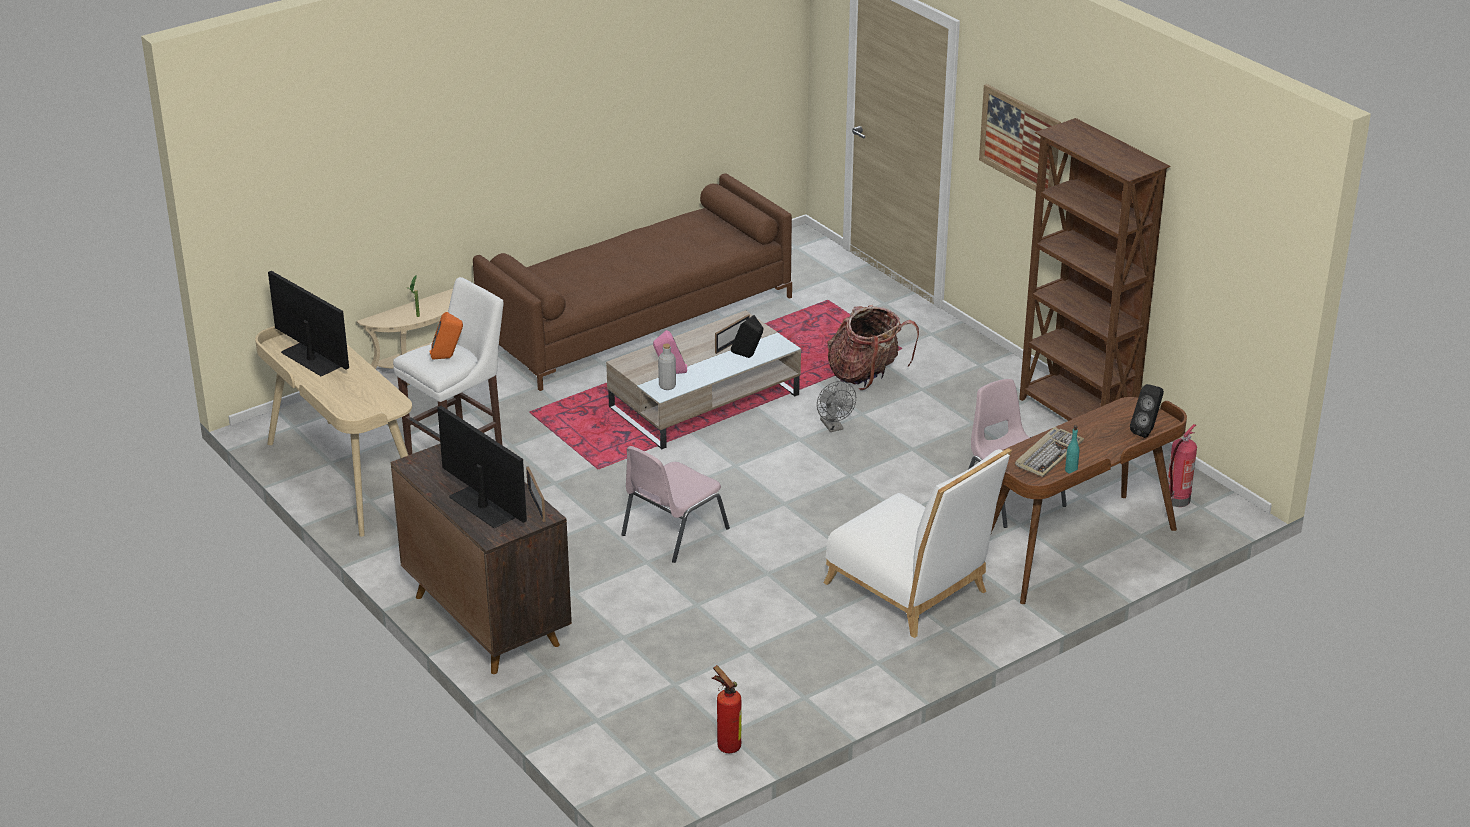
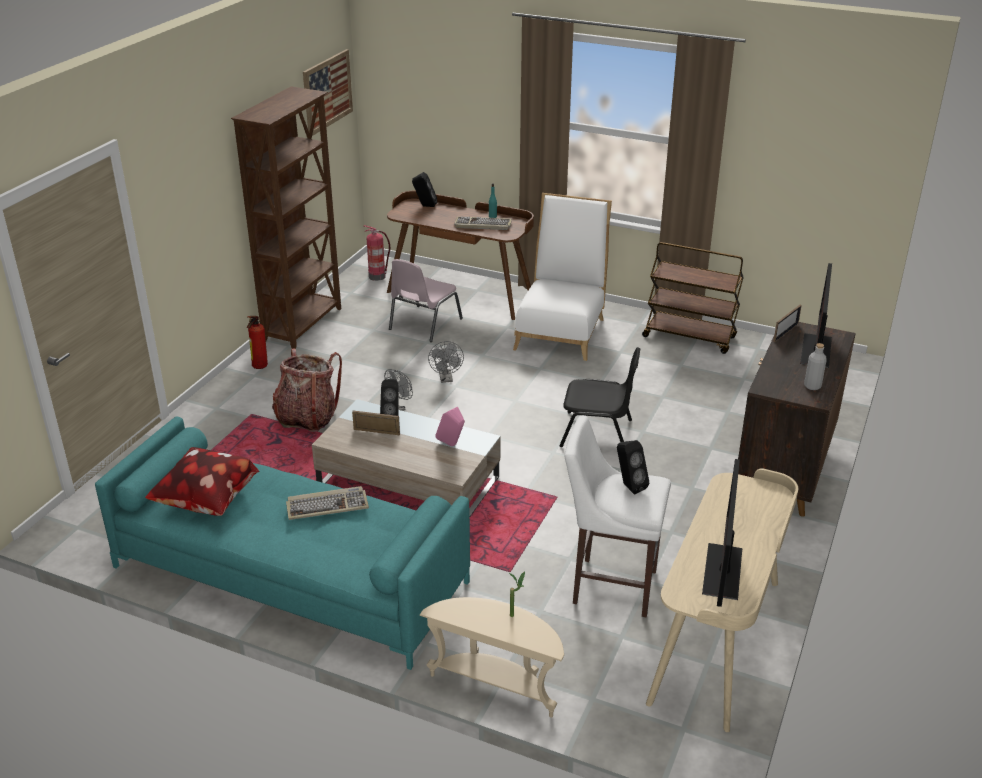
camera: 120 degrees left, 0 degrees up
orange speaker [430,312,463,359] -> black speaker [617,440,649,494]
brown sofa [473,173,792,391] -> turquoise sofa [95,416,470,670]
pink chair [621,446,730,563] -> black chair [559,347,640,447]
grey bottle [658,344,676,390] -> grey bottle moved to [804,343,827,390]
fire extinguisher [711,665,741,753] -> fire extinguisher moved to [247,316,268,369]
picture [979,84,1061,191] -> picture moved to [303,49,353,136]
none -> pillow [145,447,260,516]
none -> keyboard [286,486,369,520]
none -> grey fan [428,341,464,383]
none -> brown cart [642,242,744,354]

